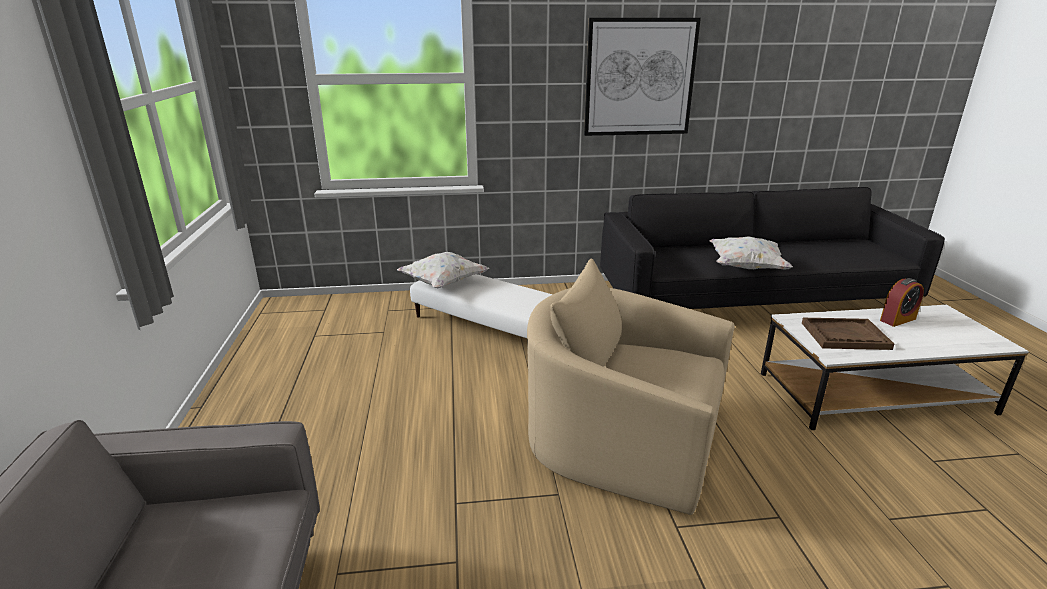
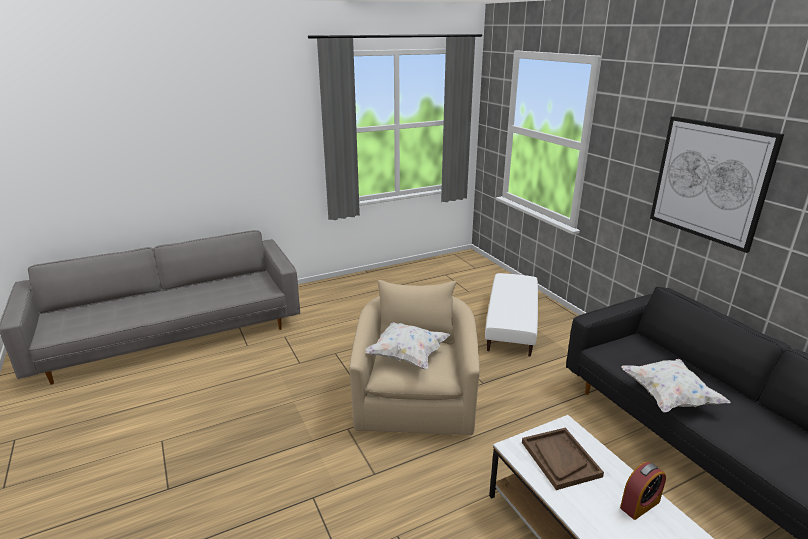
camera: 70 degrees right, 0 degrees up
white pillow [397,252,489,288] -> white pillow moved to [365,322,450,369]
alarm clock [880,278,924,327] -> alarm clock turned 75 degrees counterclockwise [620,462,666,520]

